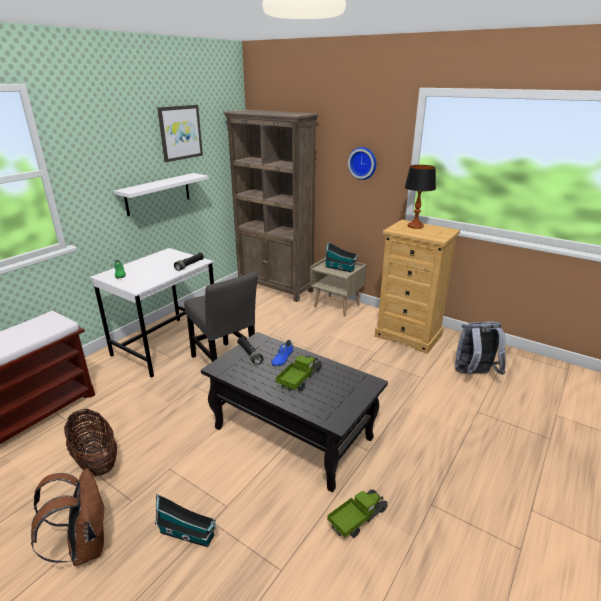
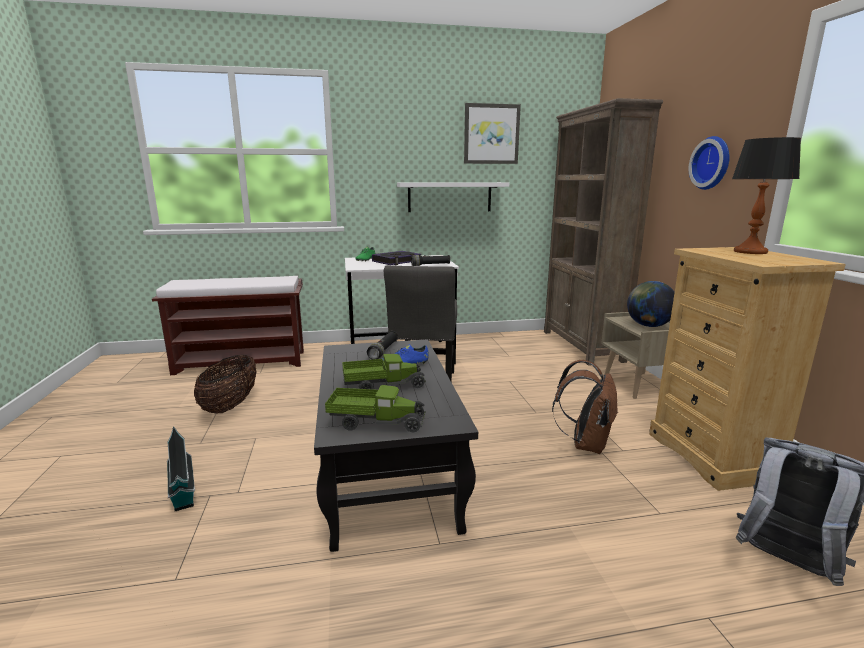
camera: 45 degrees right, 10 degrees down
brown backpack [31,468,106,566] -> brown backpack moved to [552,360,618,454]
toy house [325,242,358,273] -> globe [627,281,675,327]
toy truck [327,489,388,538] -> toy truck moved to [325,385,425,432]
none -> book [372,251,421,265]

